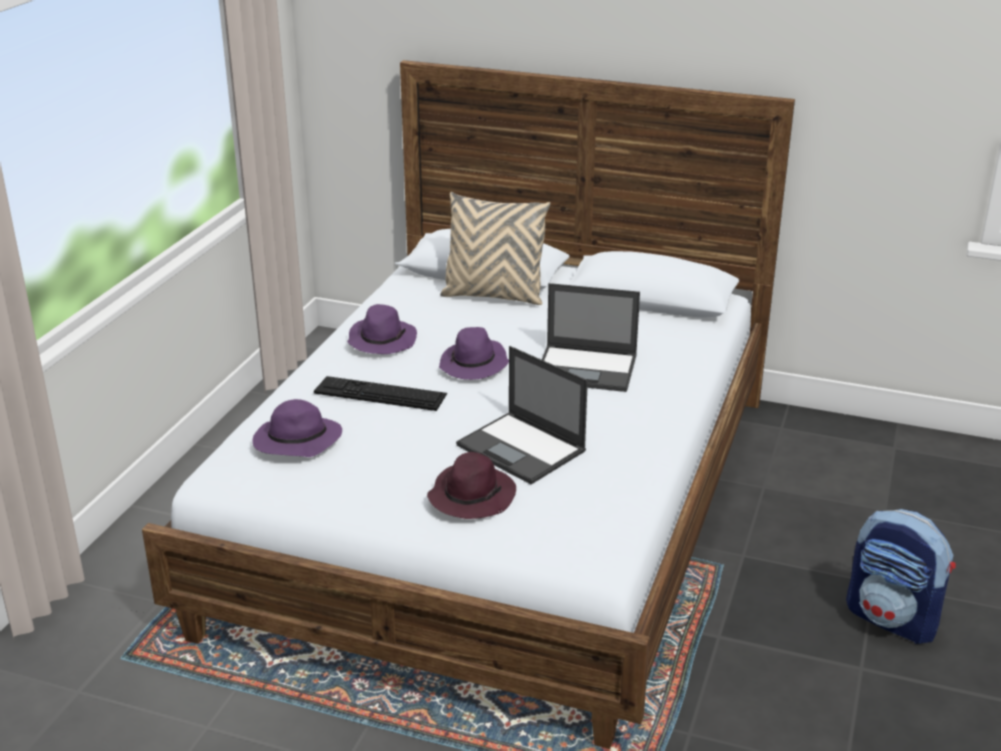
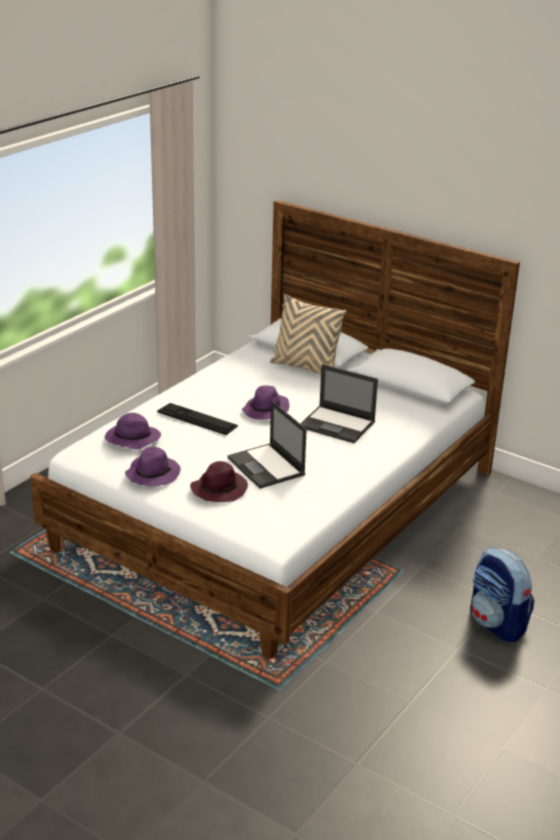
camera: 15 degrees right, 0 degrees up
purple hat [347,304,417,354] -> purple hat moved to [125,446,181,486]

